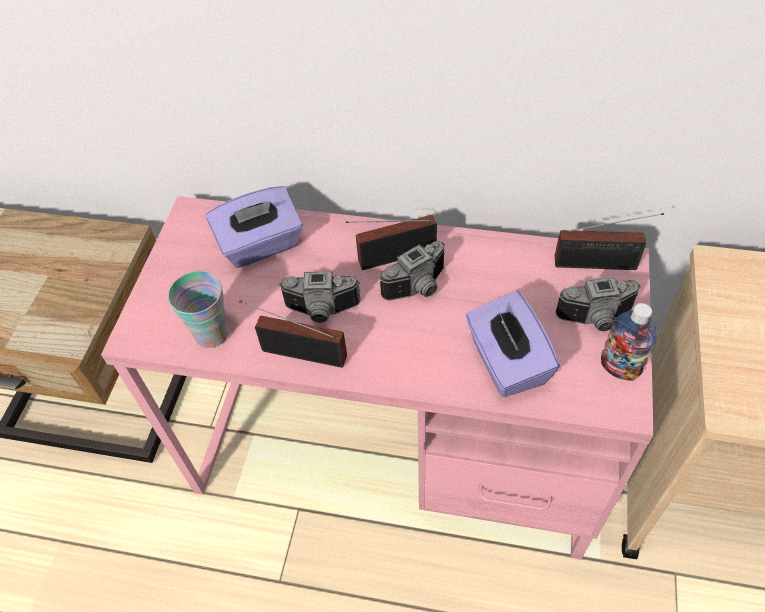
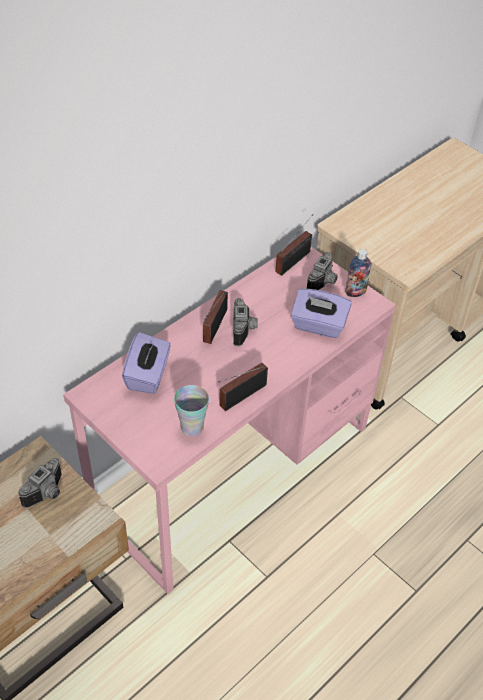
camera: 60 degrees left, 5 degrees down
camera [278,271,361,323] -> camera moved to [18,458,62,508]

